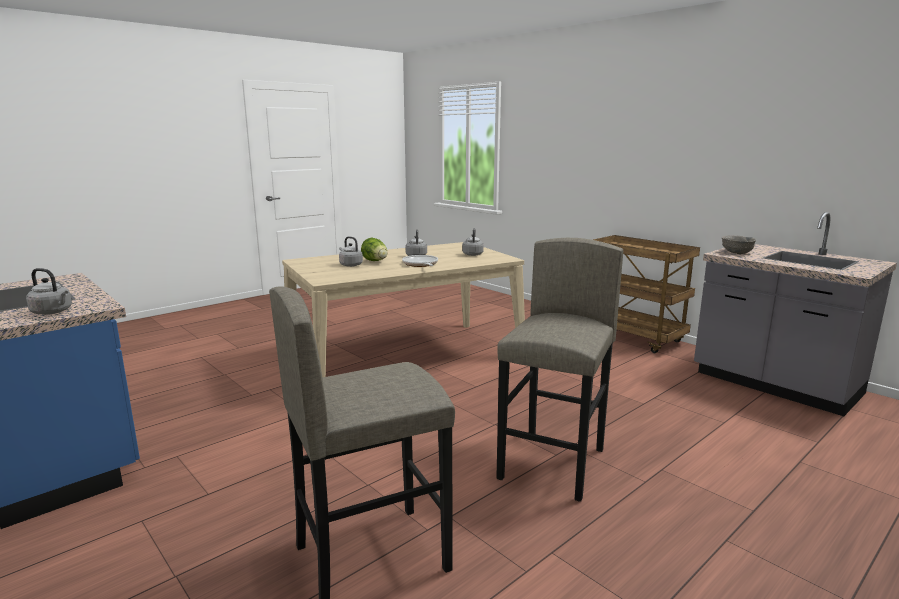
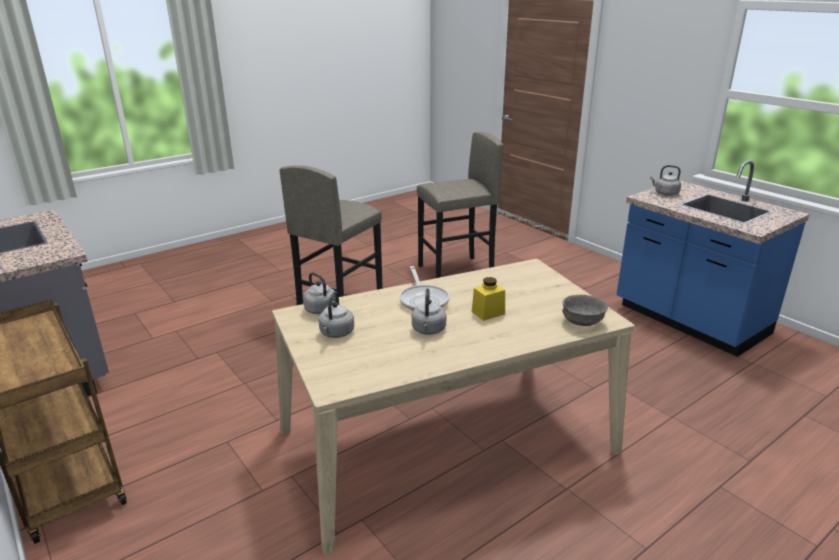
camera: 175 degrees left, 10 degrees up
grey kettle [339,236,363,267] -> grey kettle moved to [303,272,336,314]
lettuce [361,238,387,261] -> yellow jar [472,277,505,321]
grey bowl [722,235,756,254] -> grey bowl moved to [562,295,608,326]

